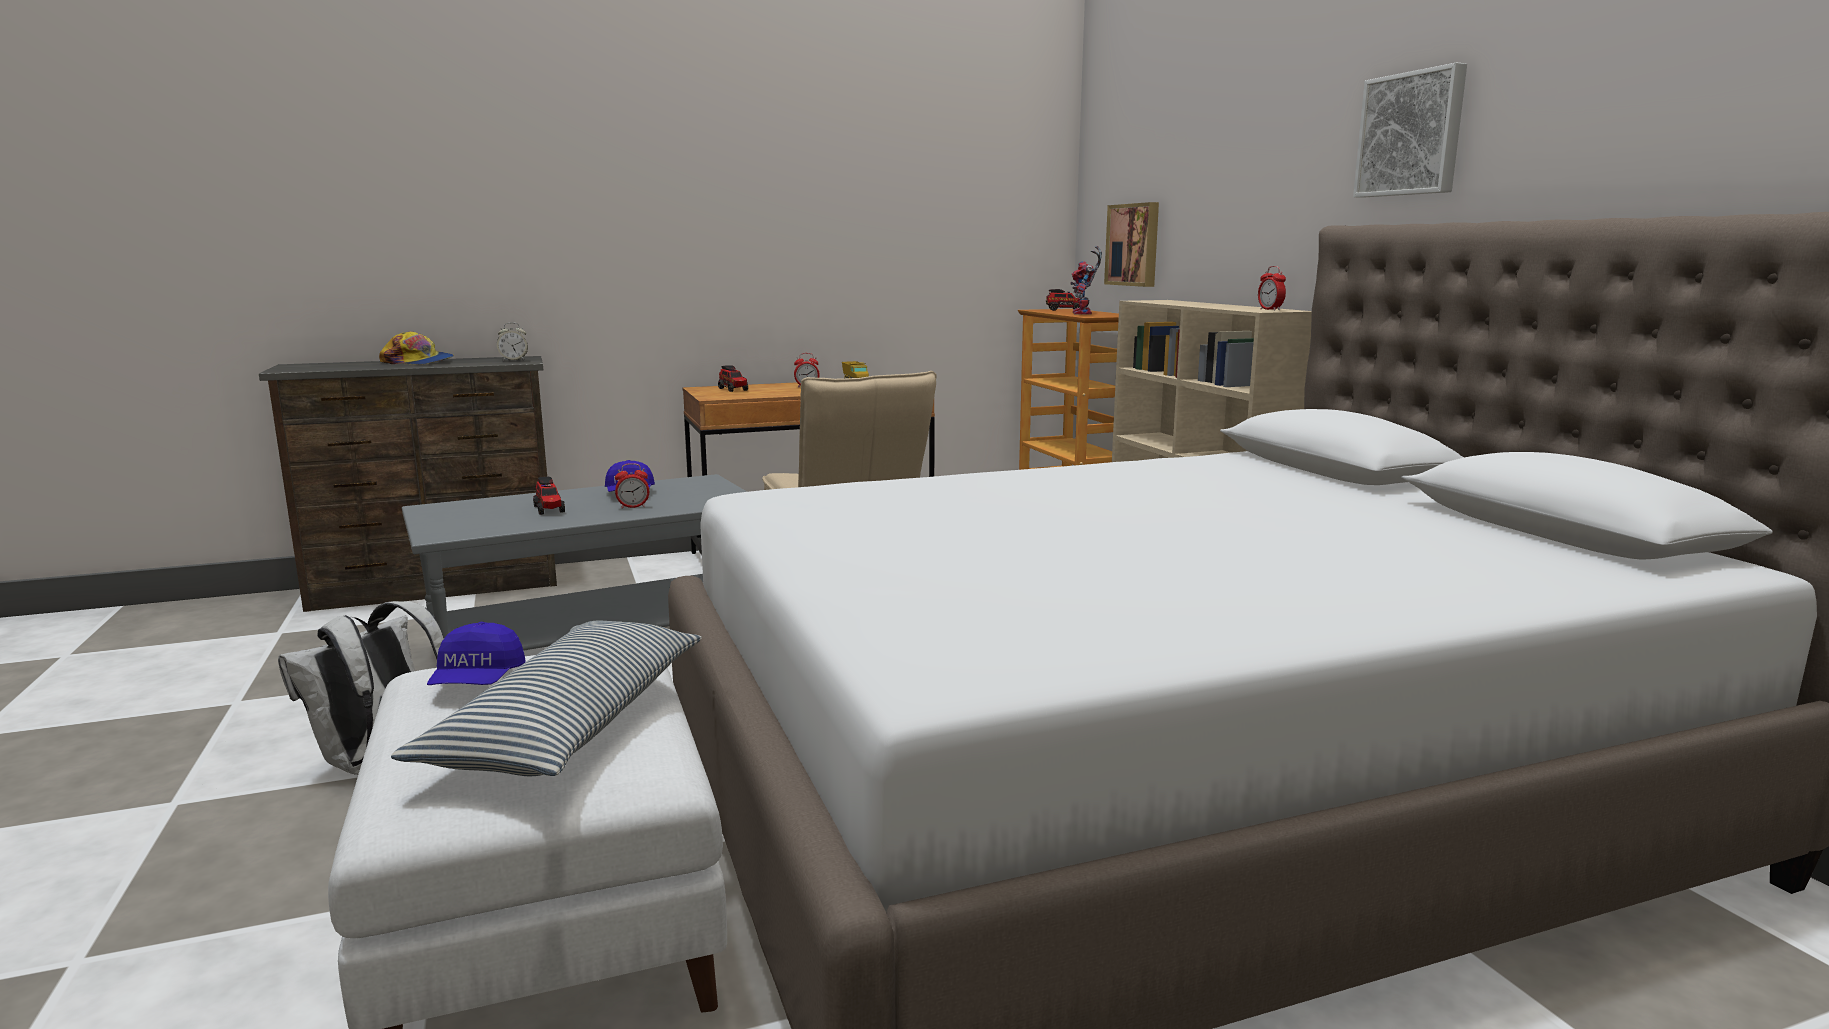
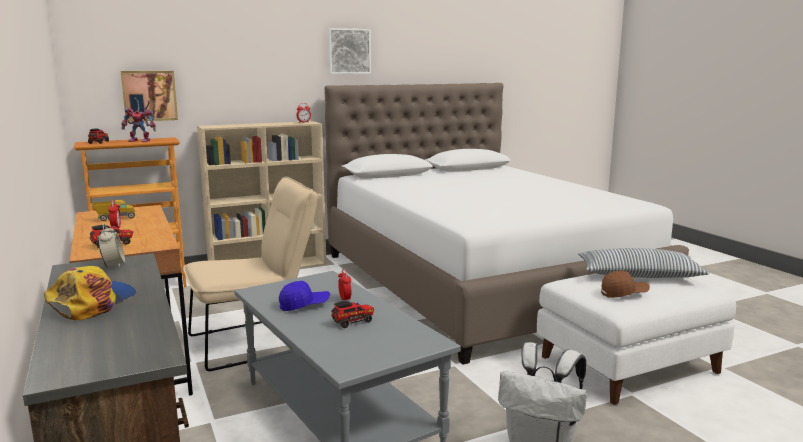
camera: 95 degrees left, 0 degrees up
blue cap [427,622,526,685] -> brown cap [601,271,650,298]

